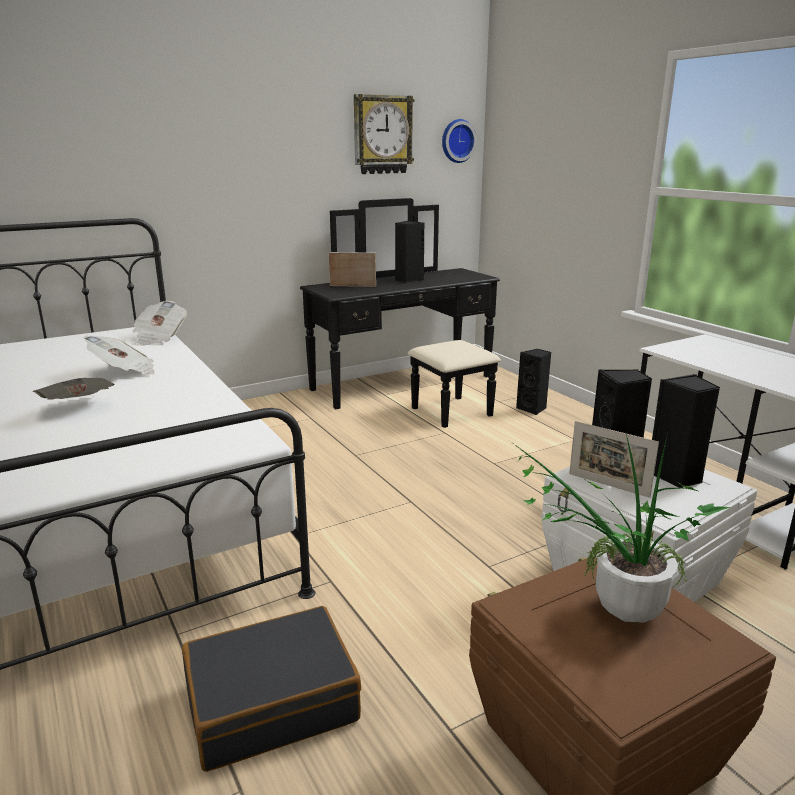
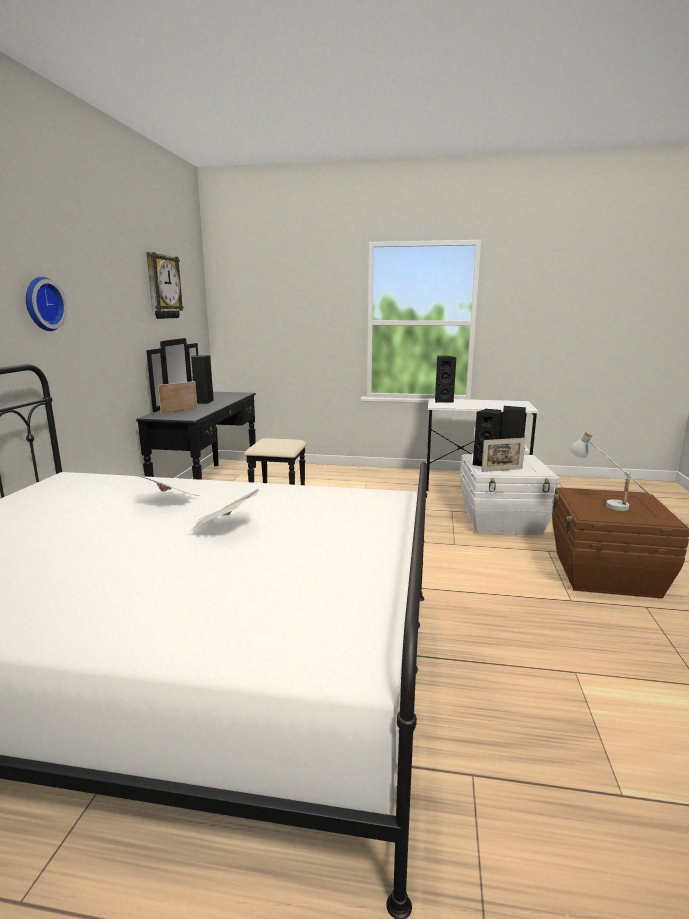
camera: 50 degrees left, 5 degrees down
newspaper [132,301,187,346] -> none
black suitcase [182,606,361,772] -> none
wall clock [442,119,477,163] -> wall clock moved to [26,277,67,331]
potted plant [510,433,730,623] -> white table lamp [569,431,652,511]
black speaker [516,349,551,415] -> black speaker moved to [435,356,456,403]

